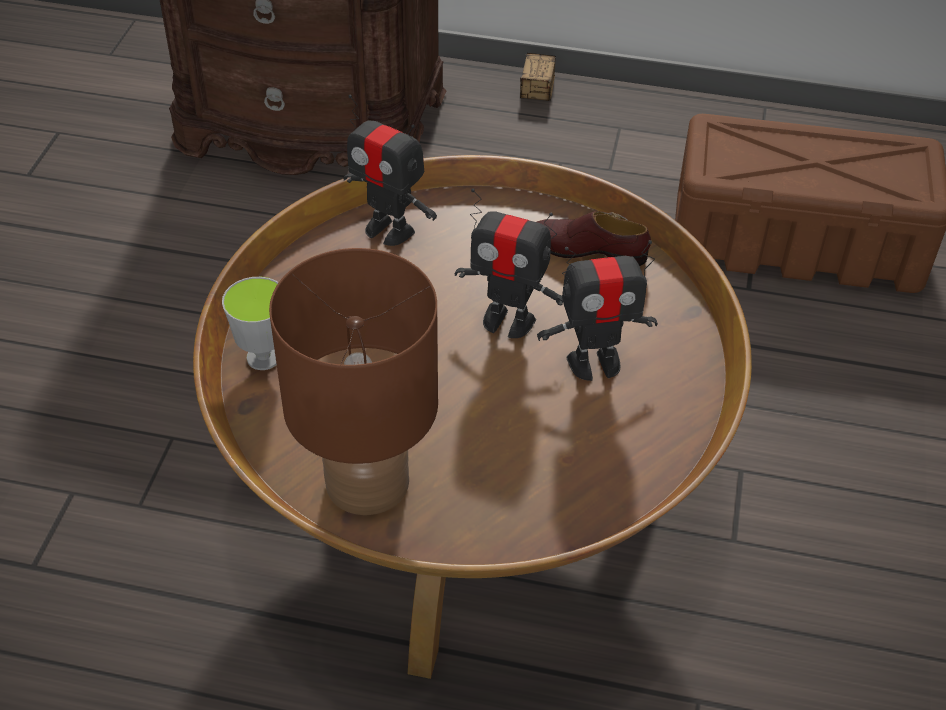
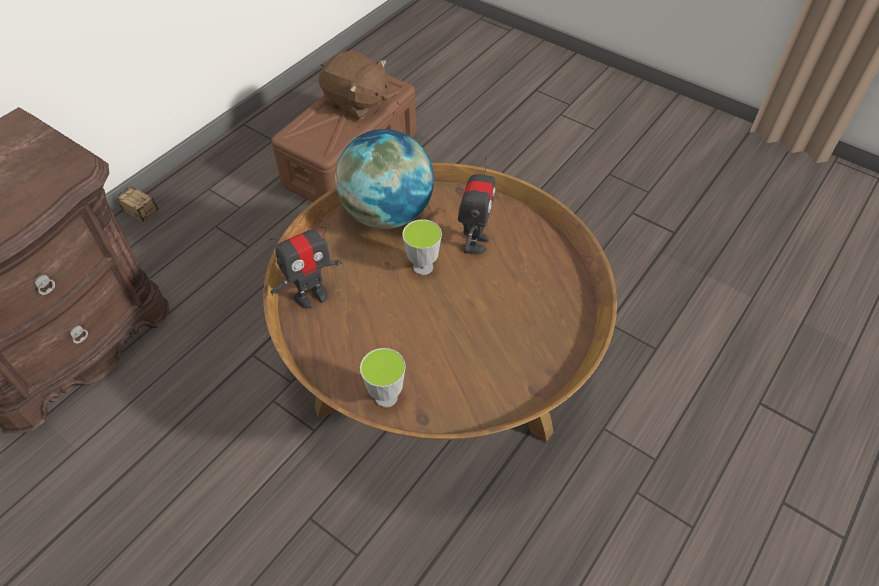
camera: 65 degrees left, 5 degrees up
brown table lamp [269,248,438,515] -> none
toy robot [454,189,563,338] -> cup [402,219,442,275]
brown shoe [537,211,651,266] -> globe [335,129,434,229]
none -> brown plush toy [319,50,388,120]

